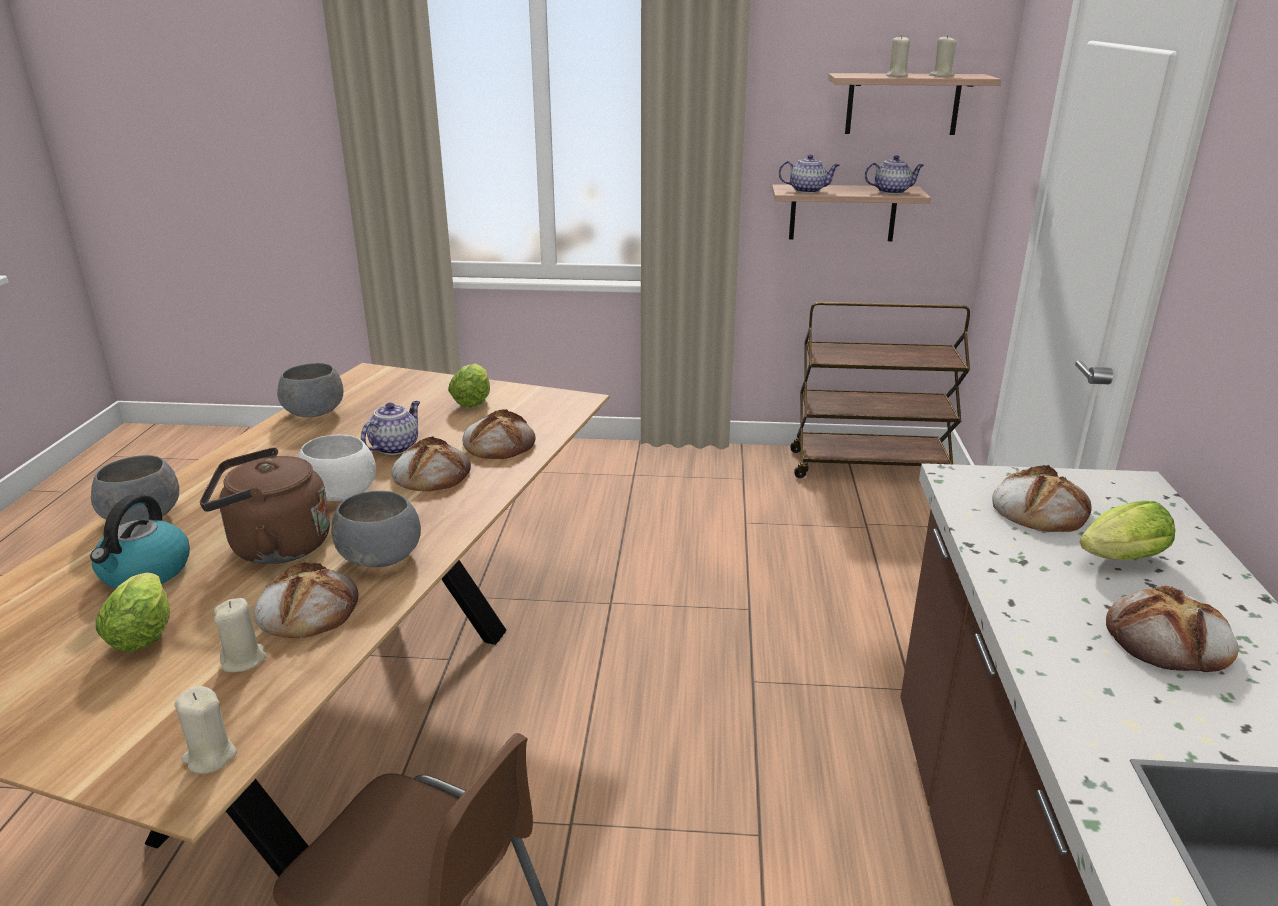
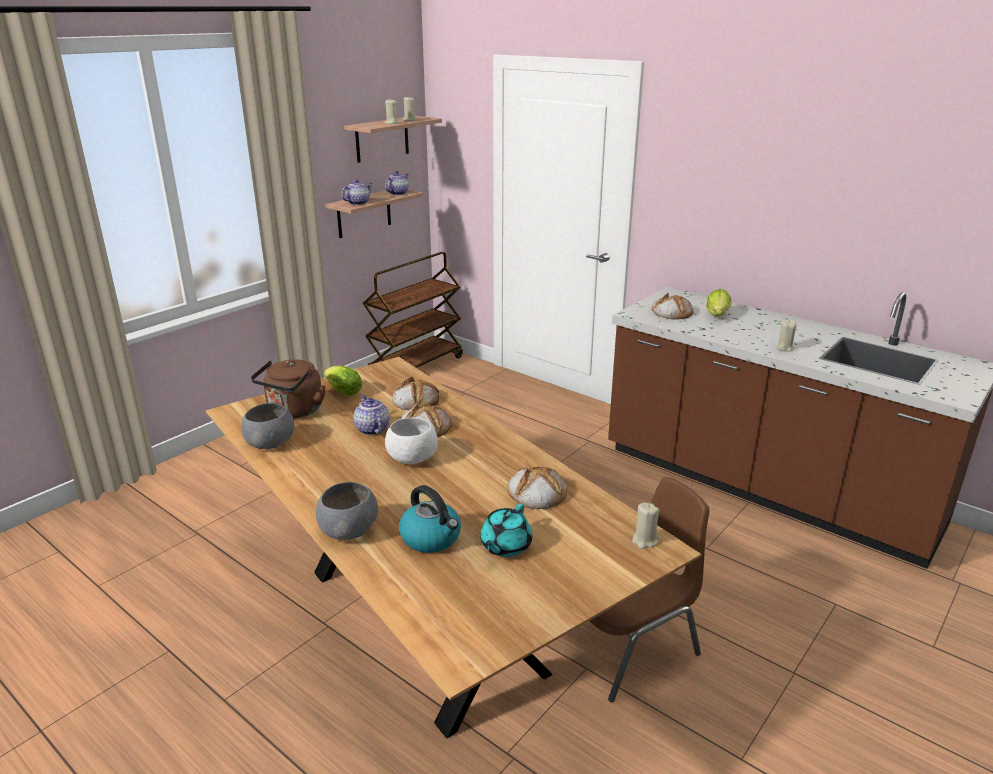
camera: 55 degrees left, 0 degrees up
lettuce [96,573,170,652] -> turquoise teapot [480,504,532,557]
brown kettle [200,447,330,564] -> brown kettle moved to [251,359,326,419]
beige candle [214,598,267,672] -> beige candle moved to [775,319,796,351]
grey bowl [331,491,421,567] -> none
bread [1106,585,1238,672] -> none

